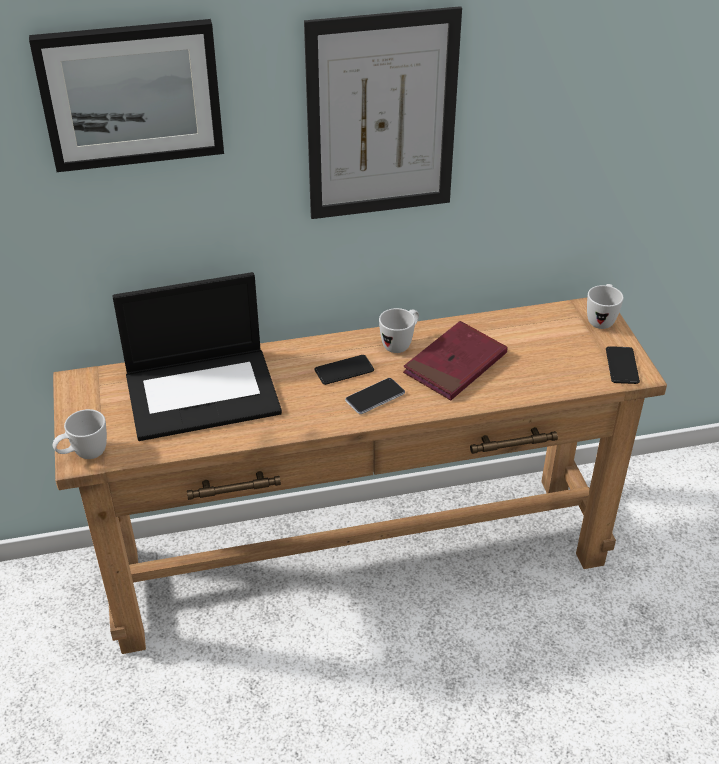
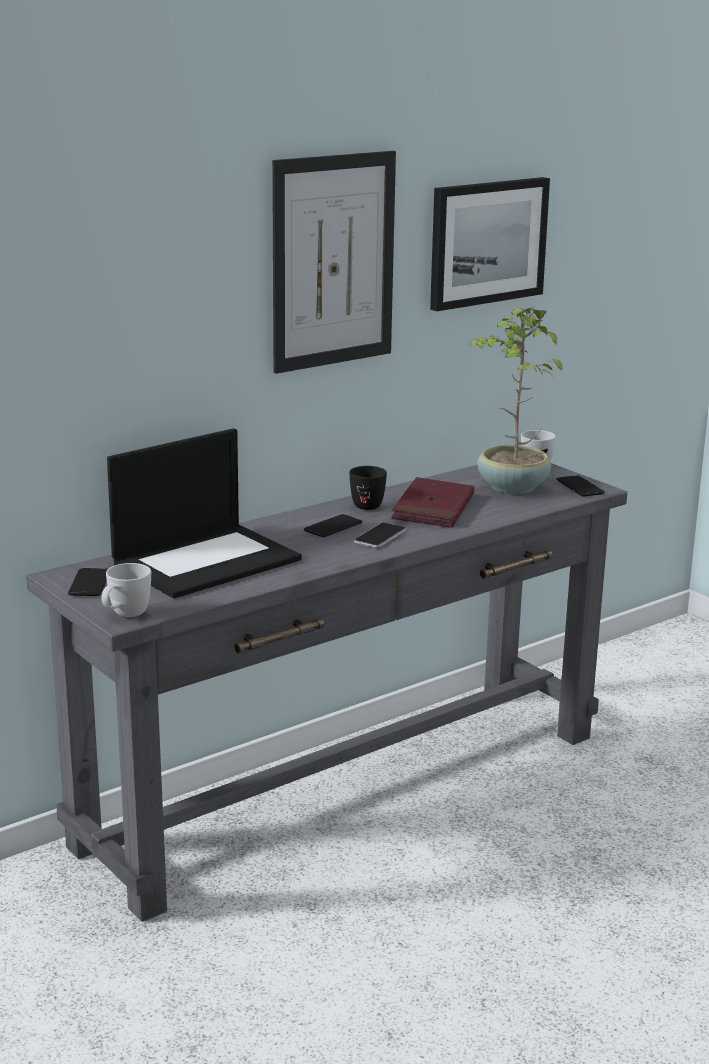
camera: 25 degrees left, 20 degrees down
picture [29,19,224,172] -> picture moved to [430,177,550,311]
brown console table [53,298,667,654] -> grey console table [26,463,628,922]
white mug [379,308,419,353] -> black mug [349,466,387,510]
none -> phone [68,568,108,596]
none -> potted plant [468,306,562,494]

